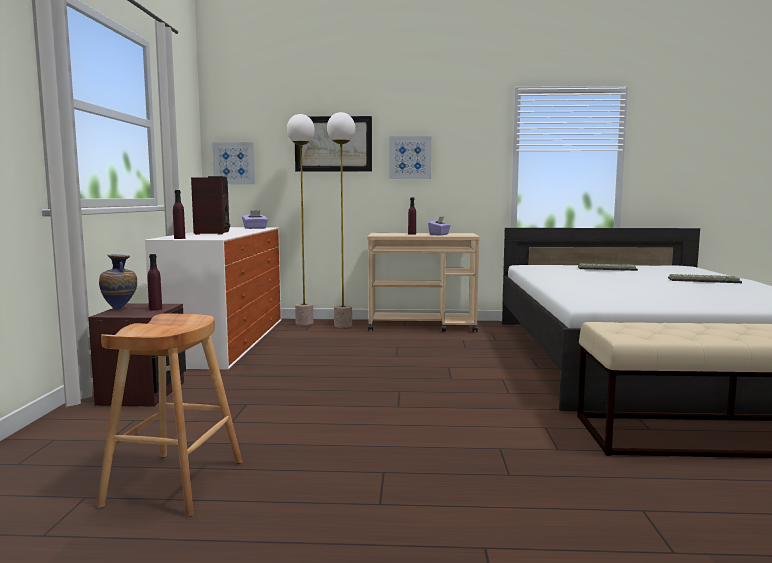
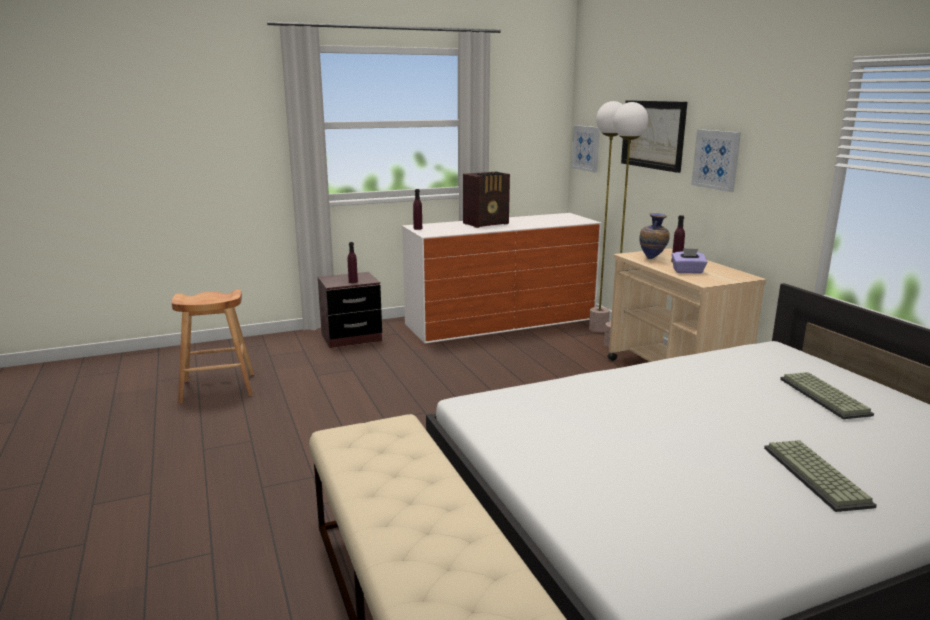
camera: 65 degrees right, 10 degrees up
vase [99,254,137,310] -> vase moved to [640,213,670,259]
purple tissue box [242,210,268,229] -> none

